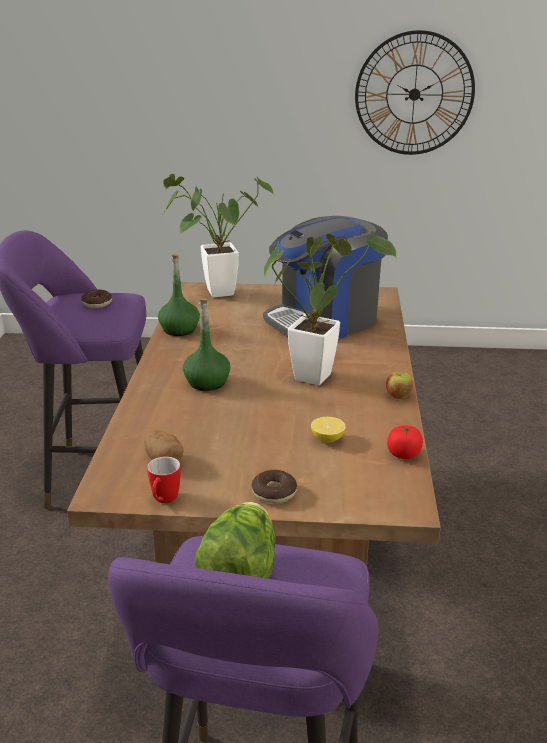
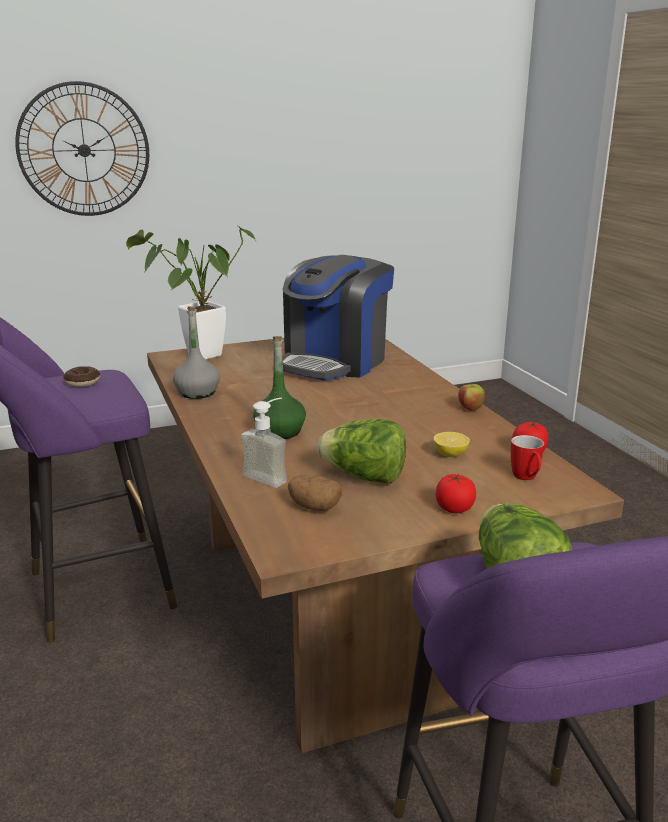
camera: 25 degrees left, 5 degrees down
mug [147,456,181,503] -> mug moved to [511,435,544,480]
green bottle [158,254,200,336] -> grey bottle [173,306,220,399]
donut [252,470,297,504] -> tomato [436,474,476,513]
potted plant [263,231,397,385] -> none
wall clock [355,30,475,155] -> wall clock moved to [15,81,149,216]
none -> soap dispenser [241,397,287,488]
none -> lettuce [317,419,406,484]

